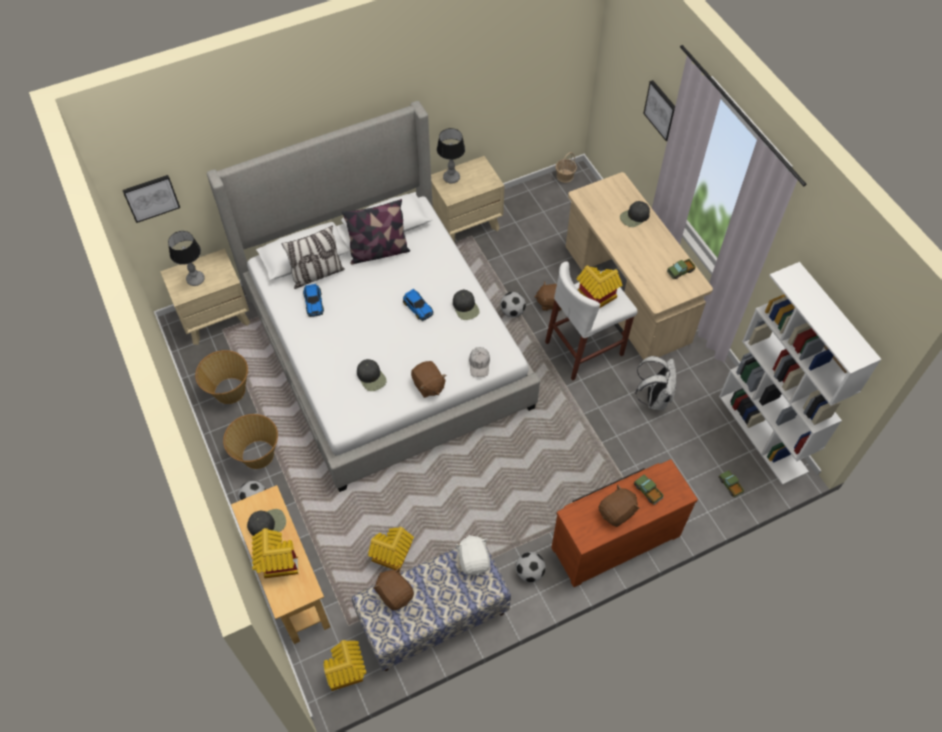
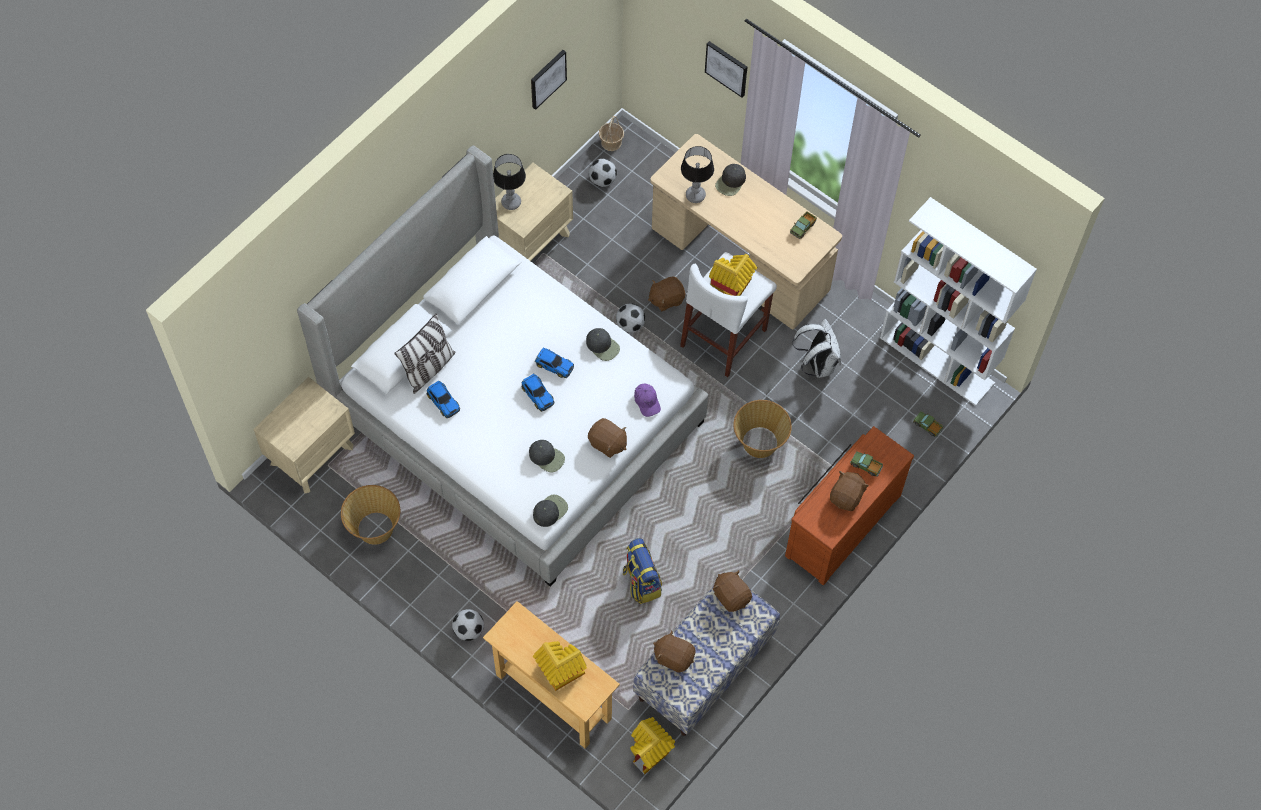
camera: 25 degrees left, 5 degrees up
picture [122,175,180,223] -> picture moved to [531,50,567,110]
table lamp [168,231,205,286] -> table lamp moved to [681,146,714,203]
basket [223,414,278,469] -> basket moved to [733,400,792,458]
black cap [247,509,286,536] -> black cap moved to [533,495,568,527]
pillow [342,199,410,264] -> none
toy house [368,527,414,570] -> none
white plush toy [455,535,490,575] -> brown plush toy [713,570,752,612]
white cap [469,347,490,377] -> purple cap [634,383,661,417]
football [516,552,546,582] -> football moved to [589,159,617,187]
none -> toy car [521,374,554,412]
none -> backpack [622,538,662,604]

